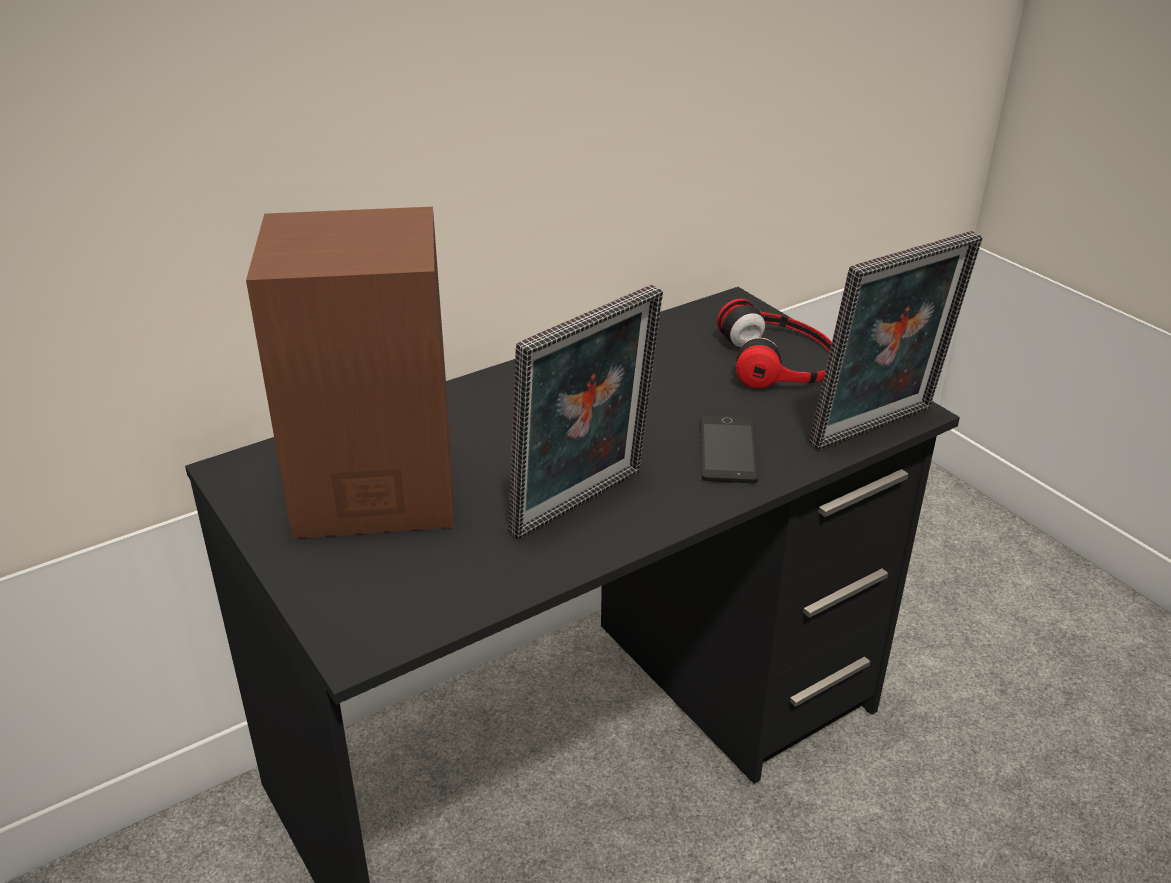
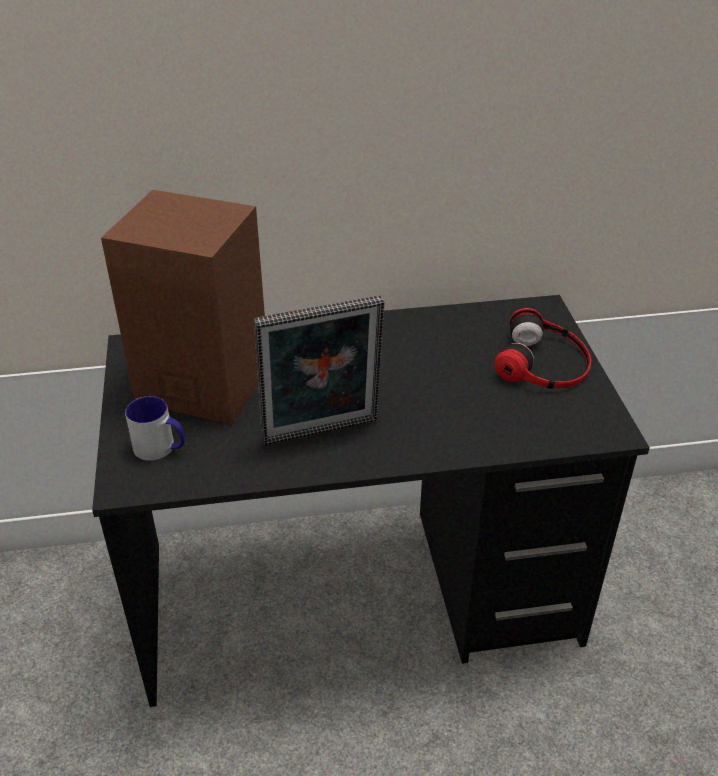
camera: 25 degrees right, 5 degrees up
phone [701,415,758,483] -> none
picture frame [809,231,983,450] -> none
none -> mug [125,396,186,461]

